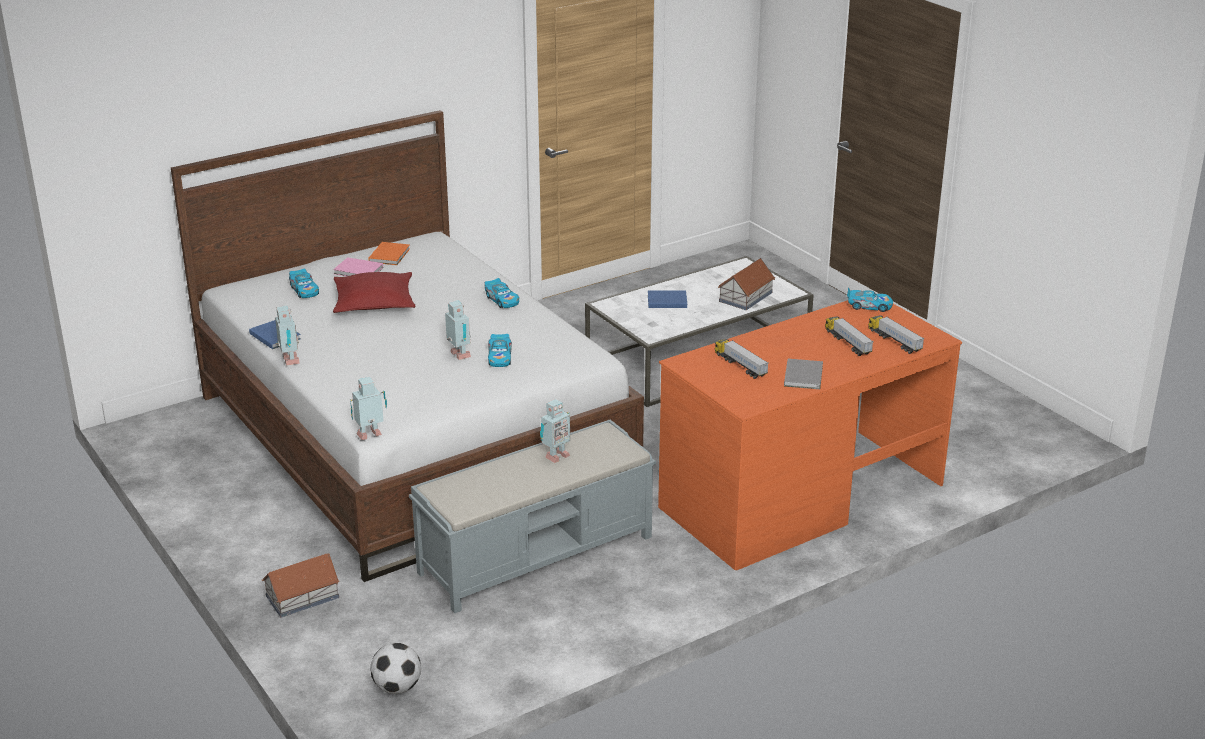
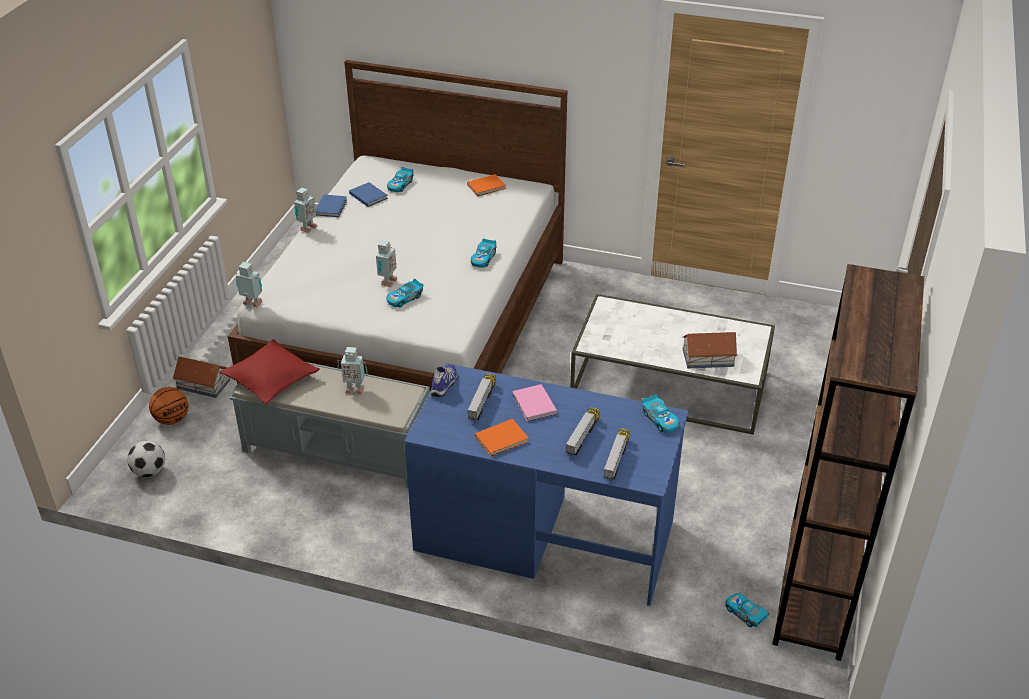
camera: 50 degrees right, 10 degrees up
pink book [333,257,383,276] -> pink book moved to [512,384,557,421]
red pillow [333,272,416,313] -> red pillow moved to [220,339,319,404]
blue book [648,291,687,308] -> blue book moved to [349,182,388,207]
orange desk [658,300,962,571] -> blue desk [404,363,689,606]
grey book [784,359,823,389] -> orange book [475,419,529,457]
none -> basketball [149,387,188,425]
none -> shoe [431,364,457,397]
none -> toy car [725,593,770,627]
none -> brown bookcase [772,264,924,661]

